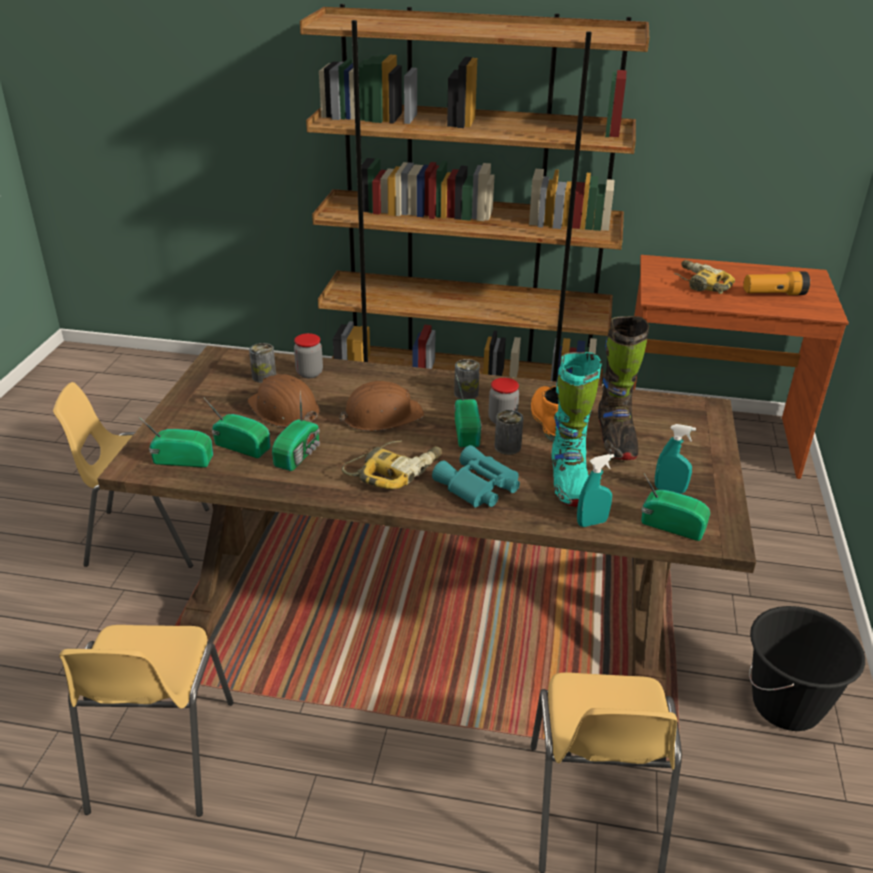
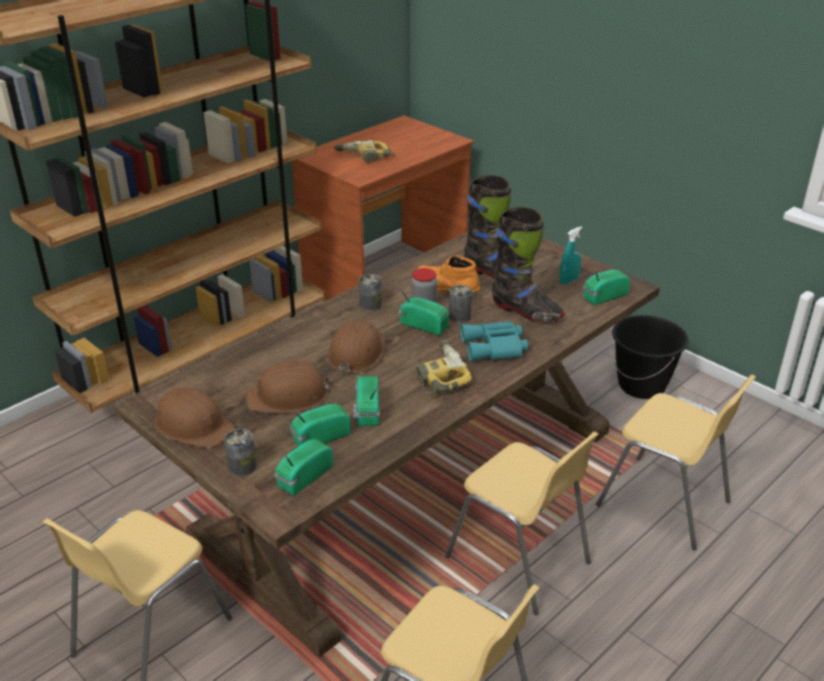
camera: 55 degrees left, 0 degrees up
can [249,343,276,383] -> can moved to [224,429,257,476]
radio [272,392,320,471] -> radio turned 150 degrees counterclockwise [353,376,380,426]
jar [294,333,323,378] -> none
turquoise boot [551,352,602,507] -> black boot [492,207,564,323]
turquoise spray bottle [577,454,614,527] -> none
flashlight [743,271,810,295] -> none
none -> brown hard hat [154,387,235,448]
none -> yellow chair [445,432,599,615]

